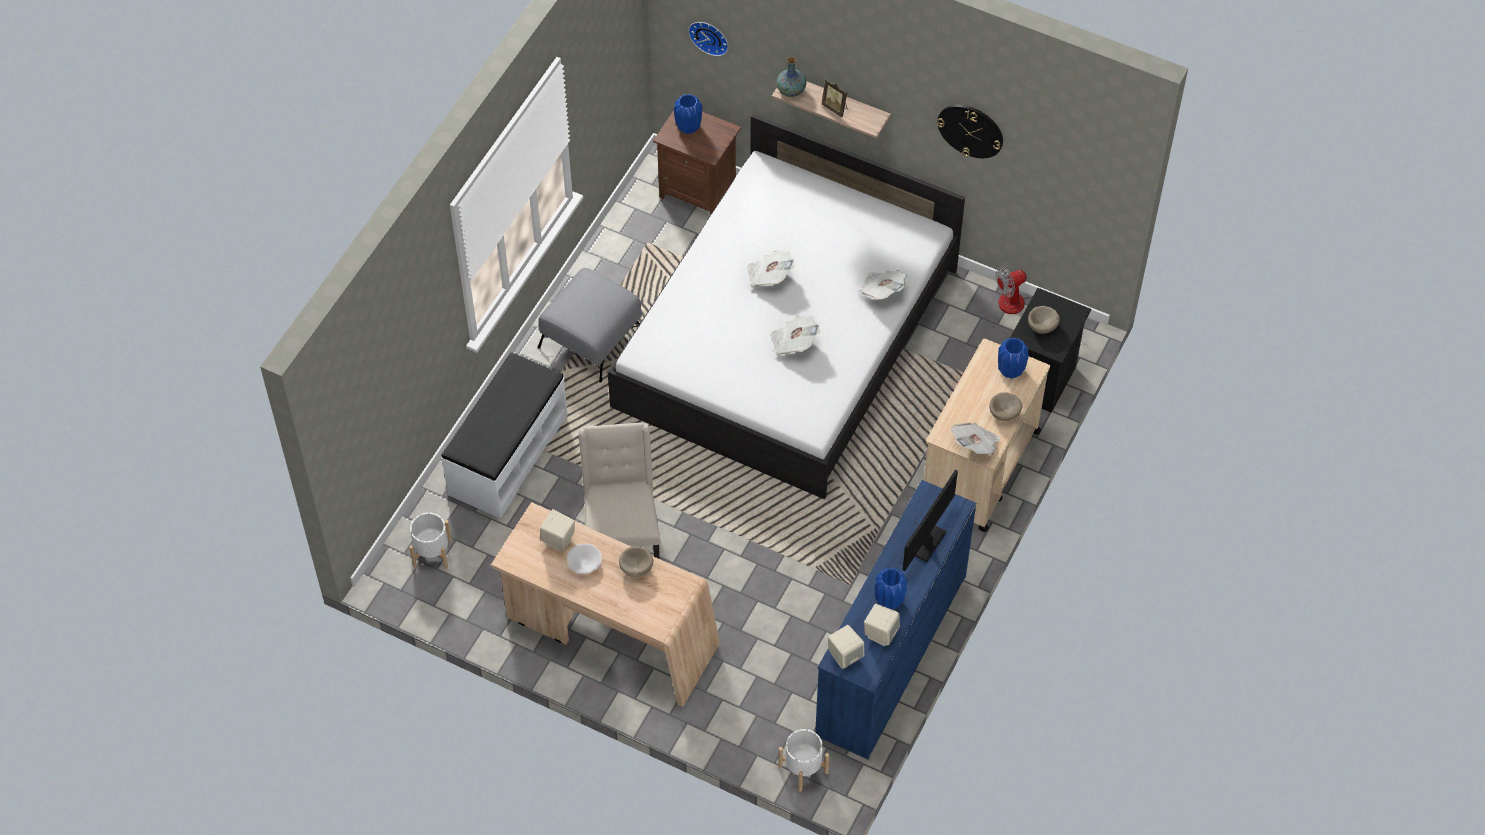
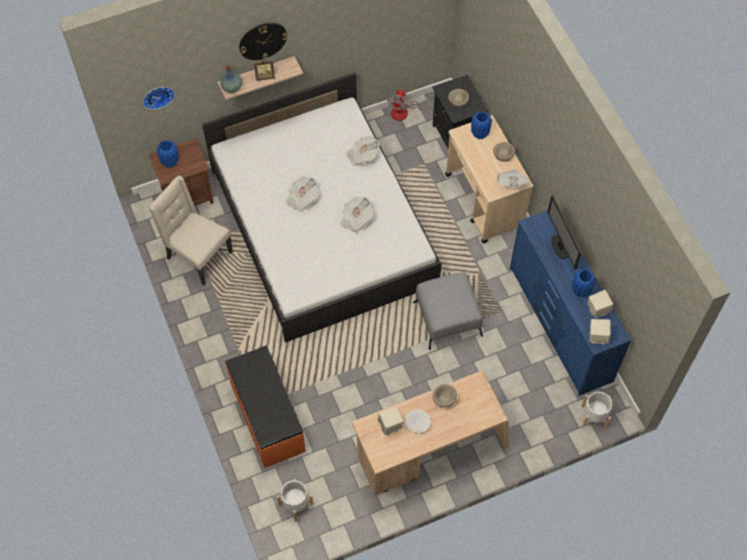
camera: 50 degrees left, 5 degrees up
white bench [441,352,568,519] -> orange bench [225,346,306,468]
grey ottoman [538,268,642,383] -> grey ottoman moved to [413,273,483,350]
beige chair [579,423,660,559] -> beige chair moved to [149,176,233,285]
wall clock [937,105,1003,158] -> wall clock moved to [239,23,287,60]

